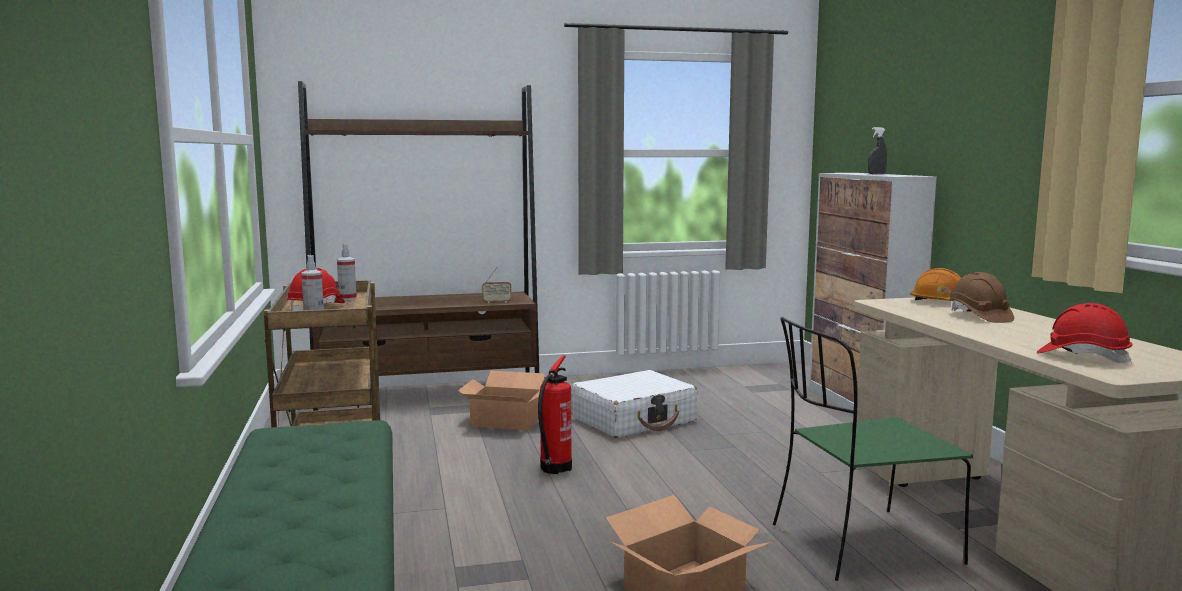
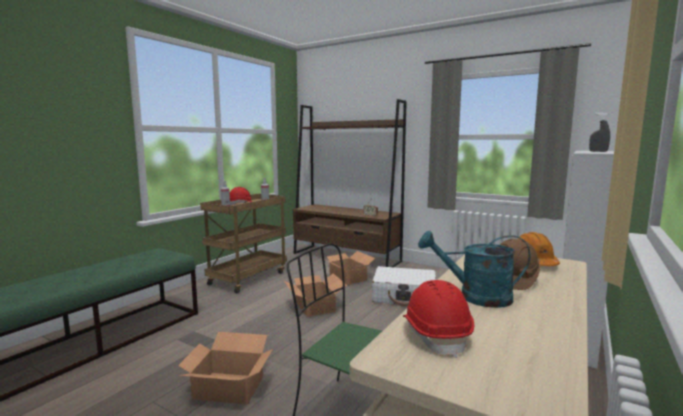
camera: 45 degrees right, 0 degrees up
fire extinguisher [538,355,572,474] -> cardboard box [284,274,347,317]
none -> turquoise watering can [418,231,531,308]

